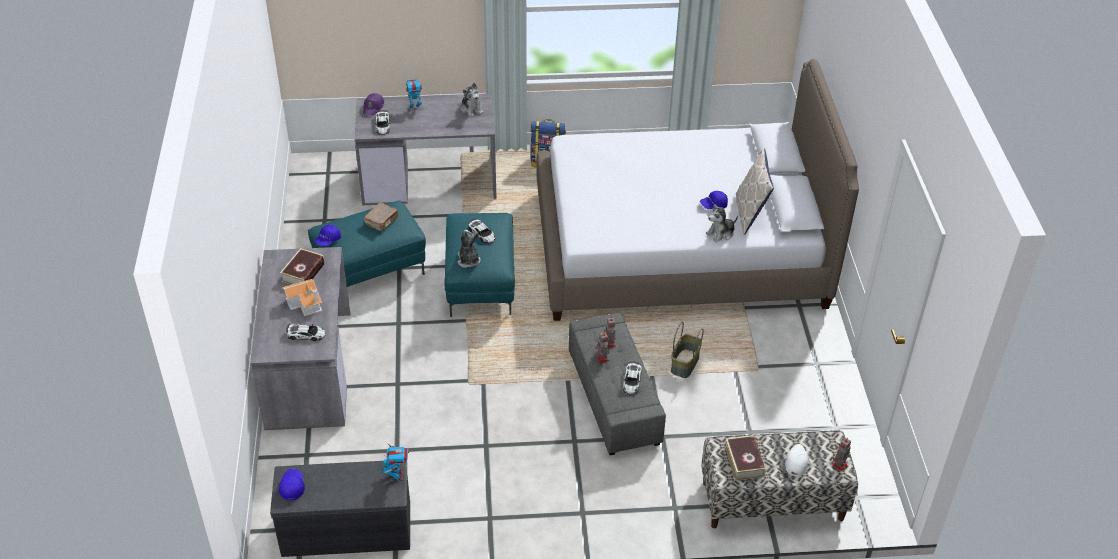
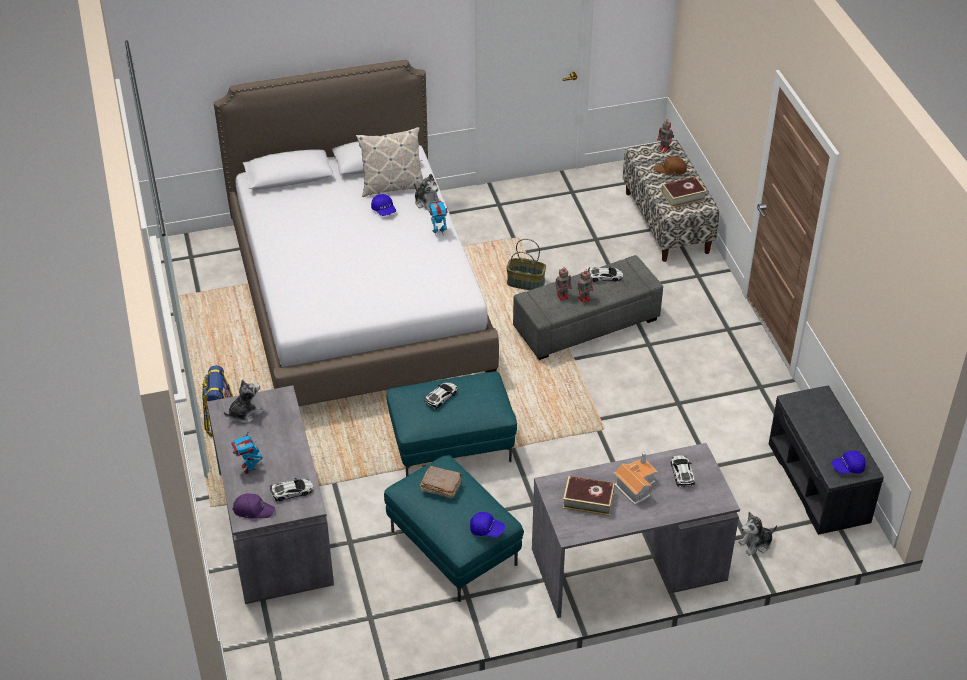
camera: 100 degrees left, 0 degrees up
toy robot [383,441,409,481] -> toy robot moved to [429,201,448,235]
plush toy [457,230,481,268] -> plush toy moved to [738,512,777,556]
white cap [785,444,809,477] -> brown cap [654,157,687,175]

